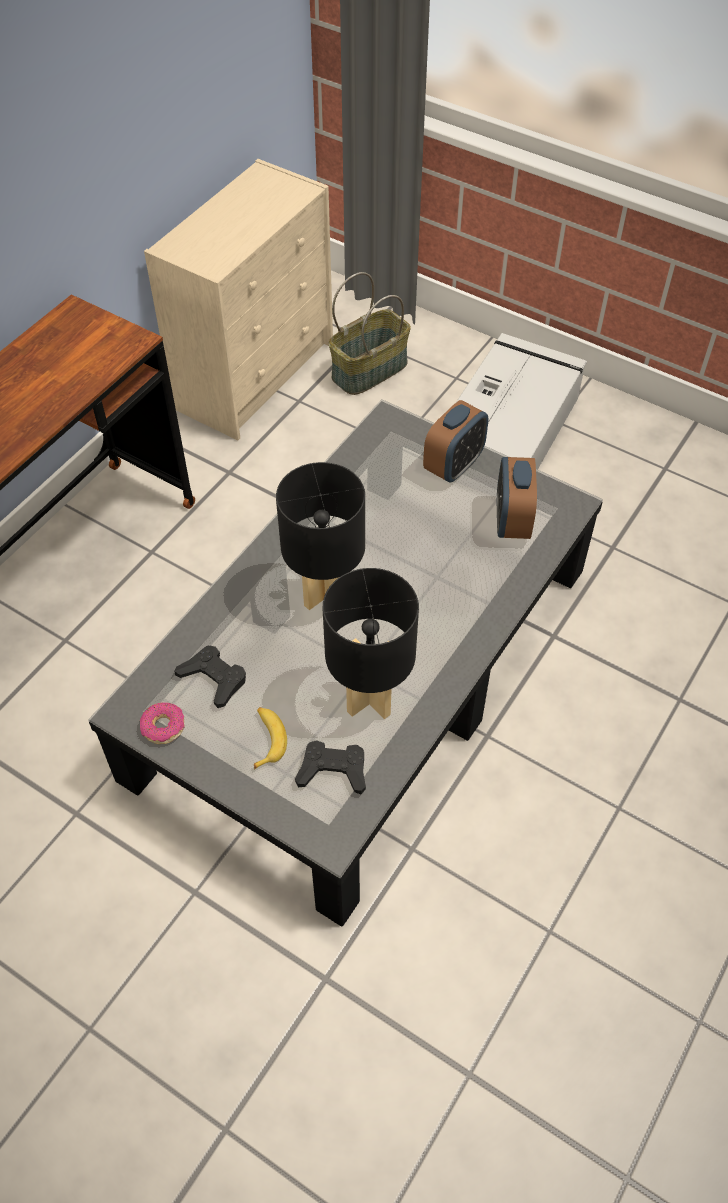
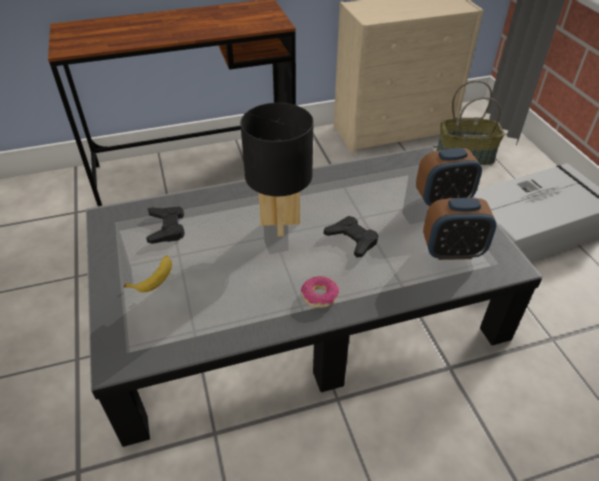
camera: 40 degrees right, 10 degrees down
donut [140,702,185,744] -> donut moved to [301,276,339,308]
black game controller [295,740,366,794] -> black game controller moved to [324,216,378,258]
black table lamp [323,568,419,719] -> none
alarm clock [497,457,537,539] -> alarm clock turned 135 degrees counterclockwise [423,198,496,260]

